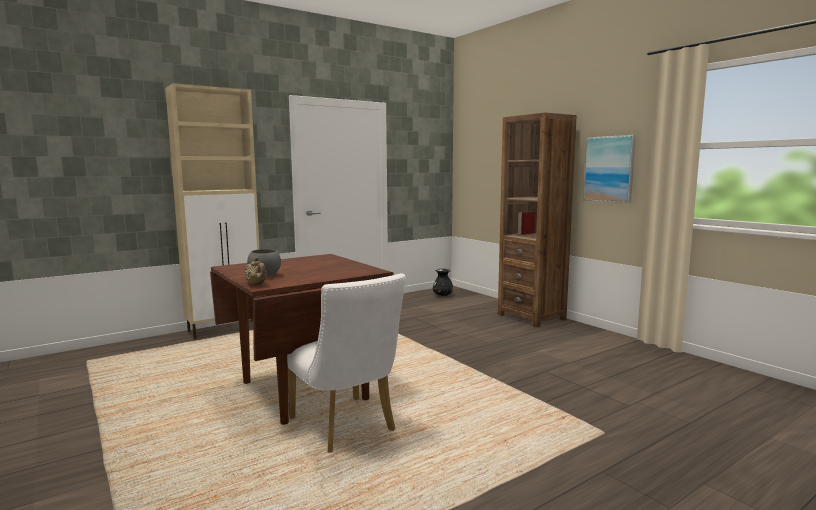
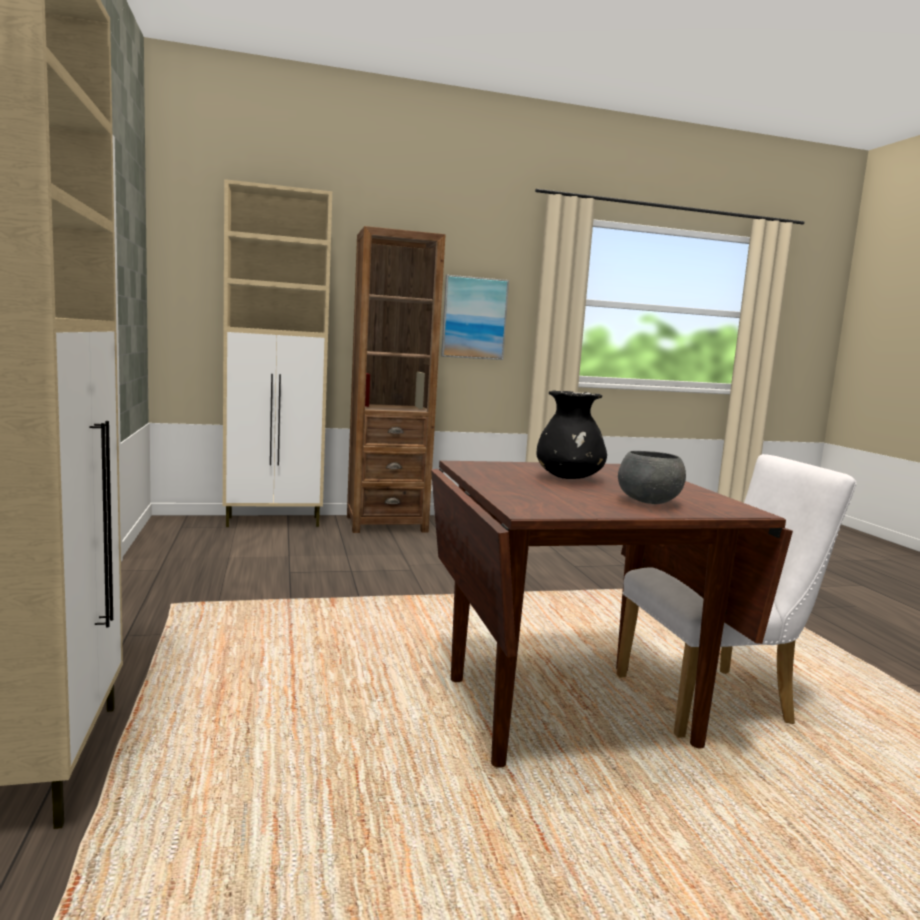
camera: 70 degrees left, 0 degrees up
beige teapot [245,258,267,285] -> none
black vase [433,269,453,296] -> black vase moved to [536,390,607,479]
none -> beige cabinet [223,179,332,527]

